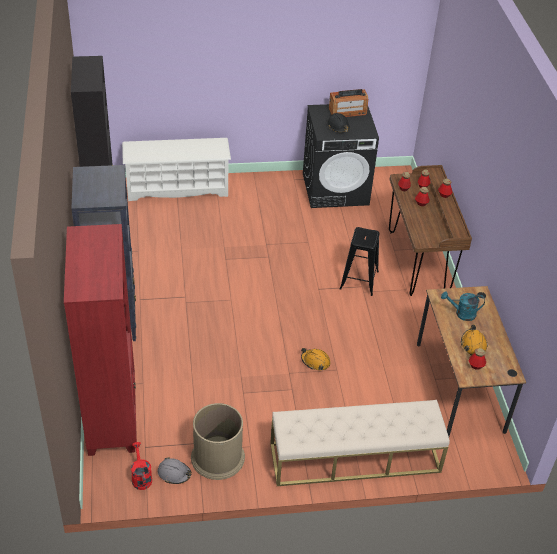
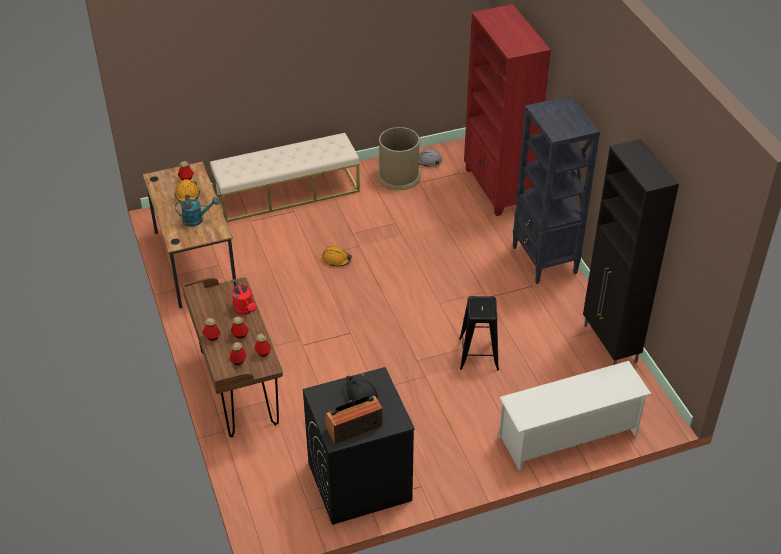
camera: 170 degrees right, 0 degrees up
red watering can [131,442,152,490] -> red watering can moved to [232,280,257,315]
black stool [340,227,379,296] -> black stool moved to [459,296,499,371]

